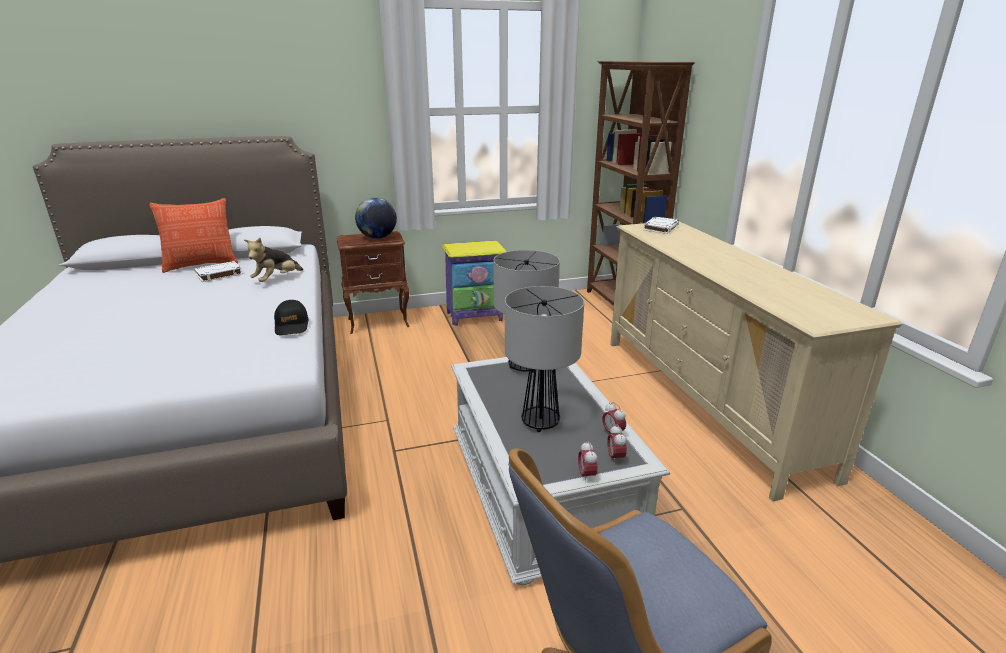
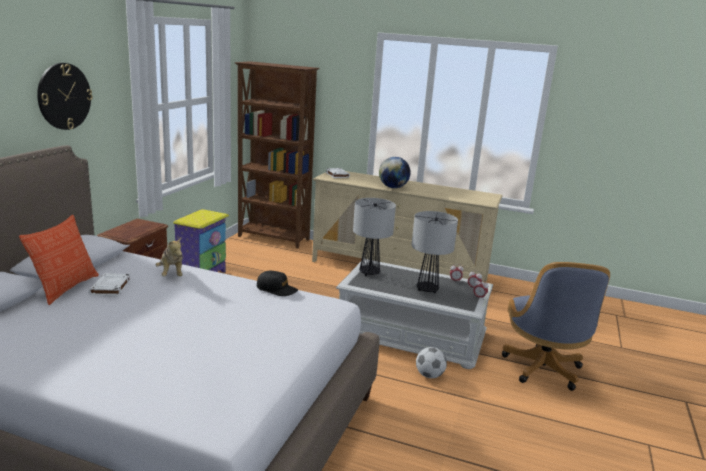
camera: 55 degrees left, 5 degrees down
globe [355,197,397,239] -> globe moved to [379,157,411,188]
none -> wall clock [37,63,92,130]
none -> football [416,347,447,378]

